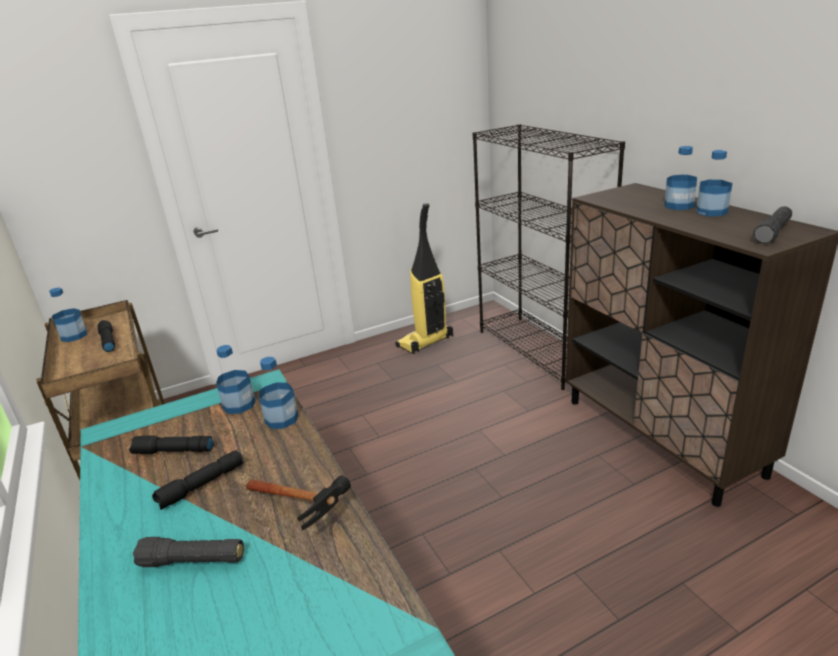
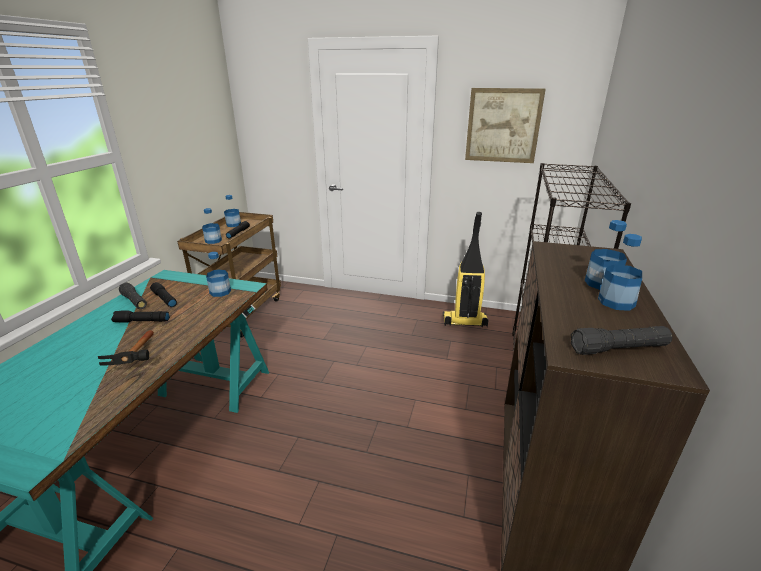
camera: 40 degrees right, 0 degrees up
black flashlight [133,537,244,567] -> black flashlight moved to [119,283,147,309]
bottle [259,357,298,429] -> bottle moved to [202,208,222,244]
none -> picture [465,88,546,163]

